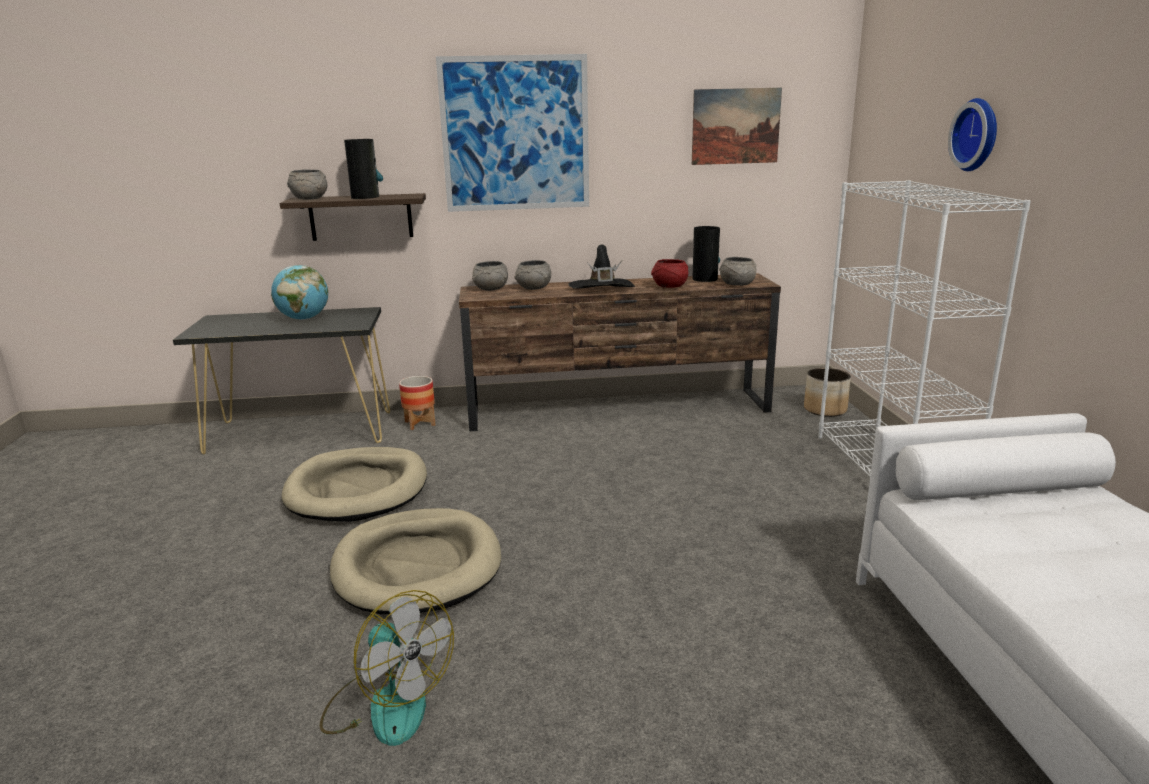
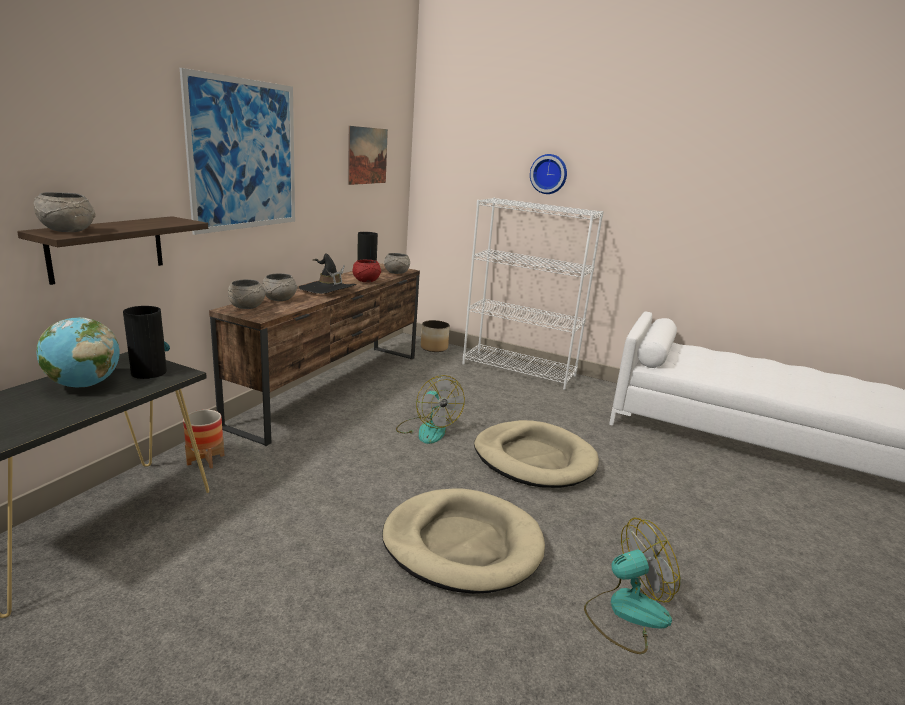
camera: 60 degrees left, 0 degrees up
beige dog bed [282,447,427,522] -> beige dog bed moved to [474,420,599,488]
vase [344,139,383,199] -> vase moved to [123,306,170,379]
none -> fan [396,375,465,444]

